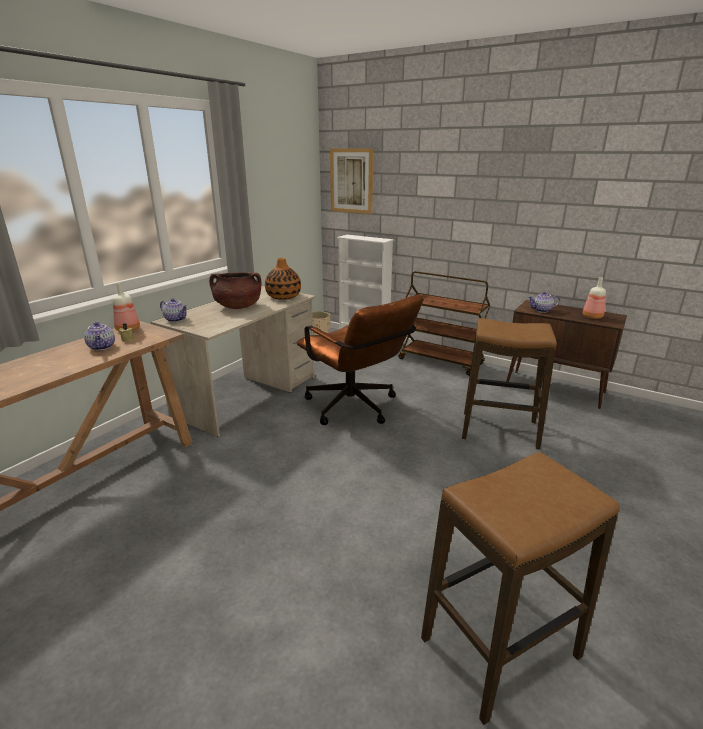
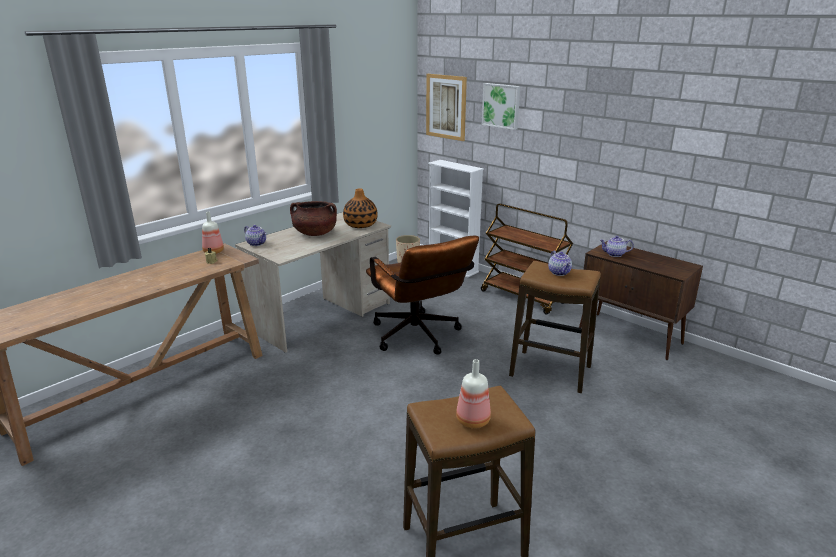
camera: 10 degrees right, 0 degrees up
teapot [84,322,115,351] -> teapot moved to [548,250,572,276]
bottle [583,277,606,319] -> bottle moved to [456,359,491,428]
none -> picture [482,83,520,130]

